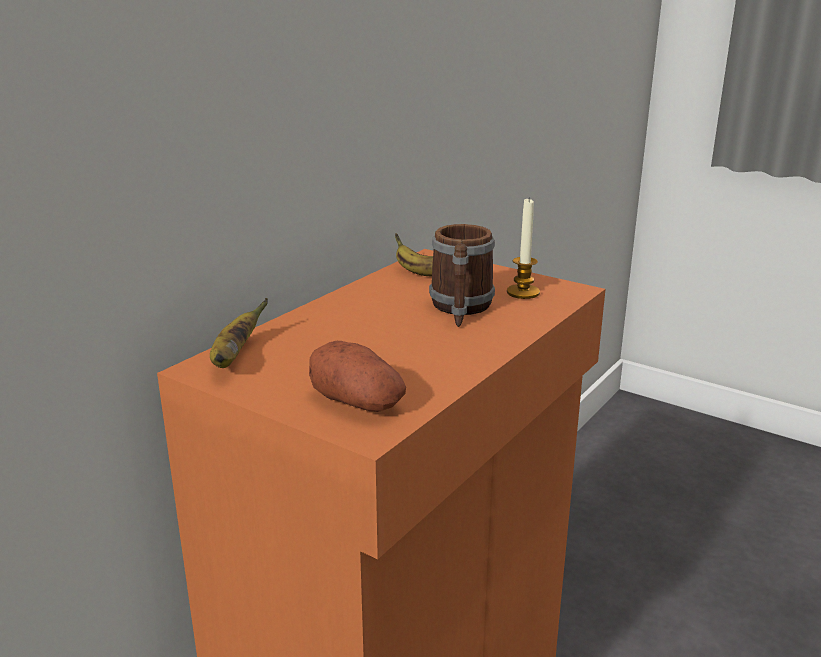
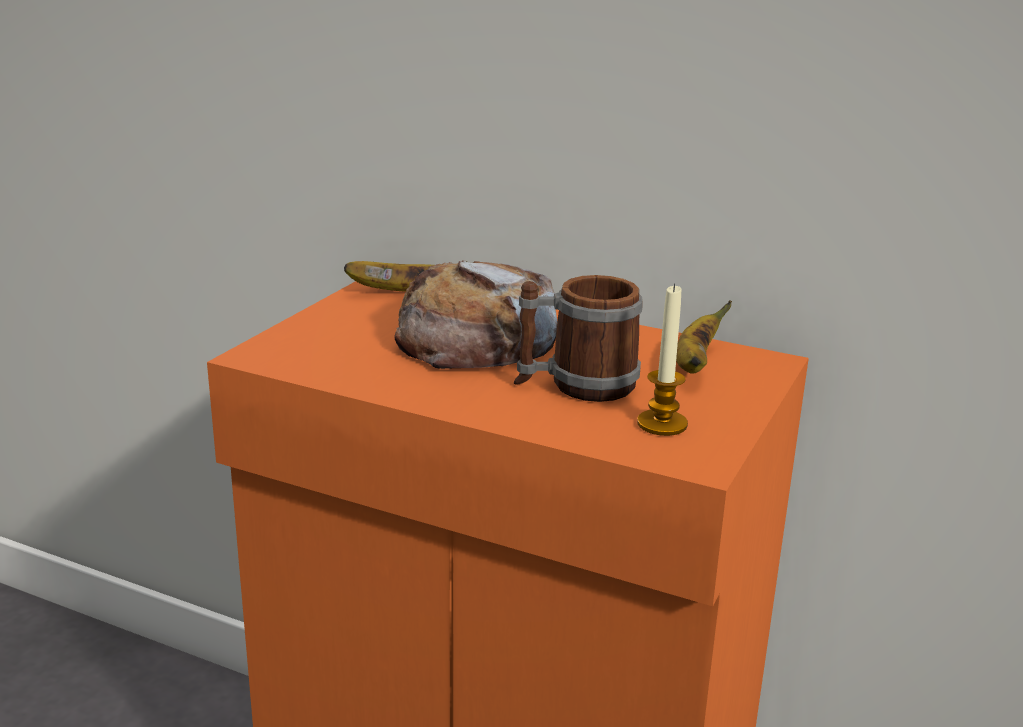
camera: 80 degrees right, 0 degrees up
potato [309,341,406,412] -> none
none -> bread [394,260,557,369]

